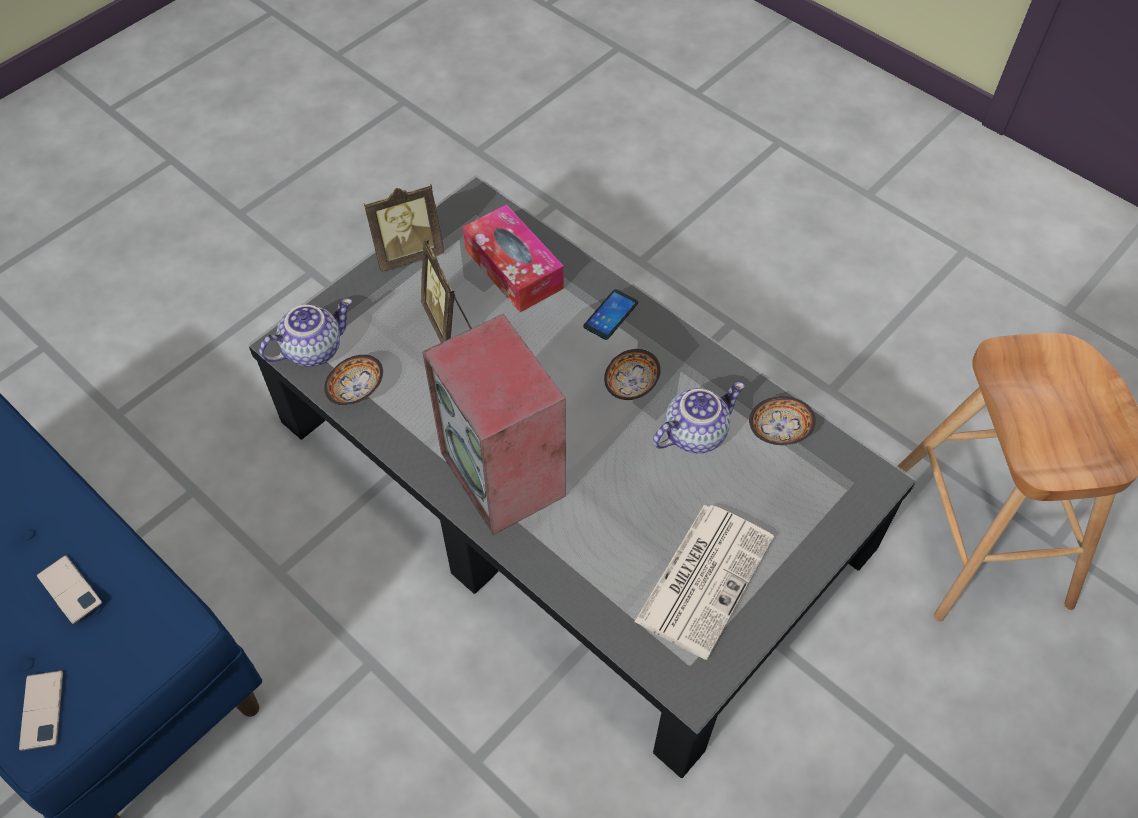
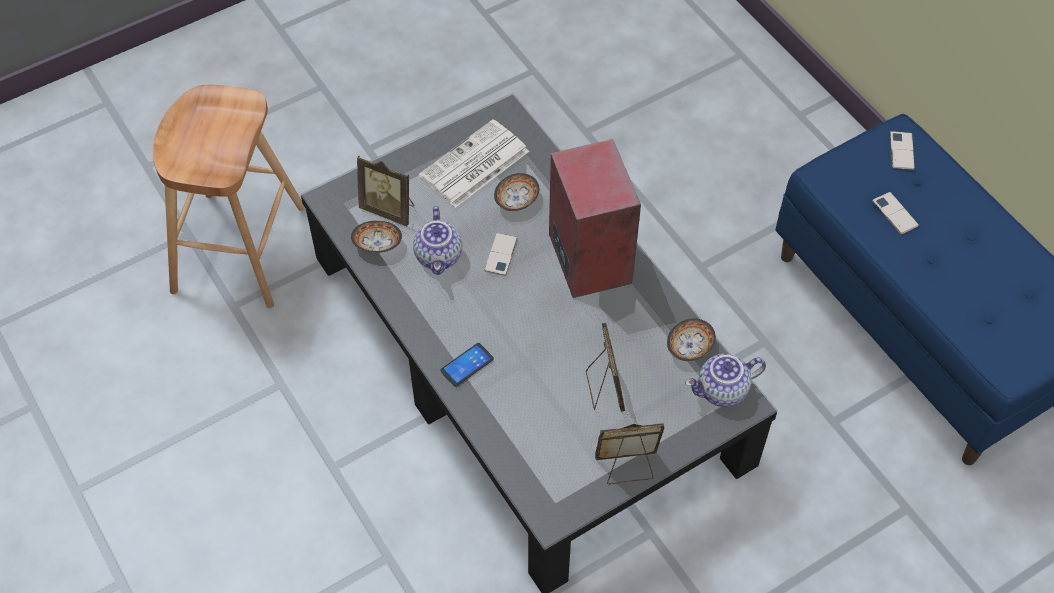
camera: 165 degrees left, 0 degrees up
tissue box [463,204,564,312] -> none
bowl [604,349,661,400] -> bowl moved to [494,173,539,211]
teapot [653,382,745,454] -> teapot turned 75 degrees counterclockwise [413,206,462,275]
none -> picture frame [357,156,414,226]
none -> phone [484,233,518,275]

